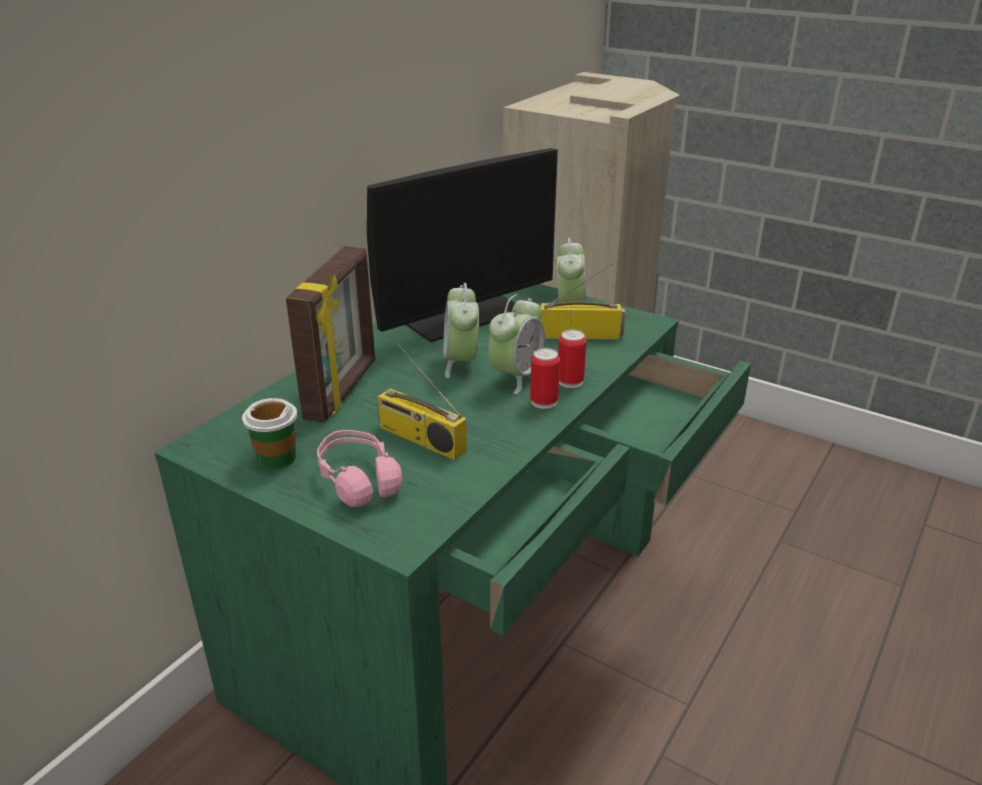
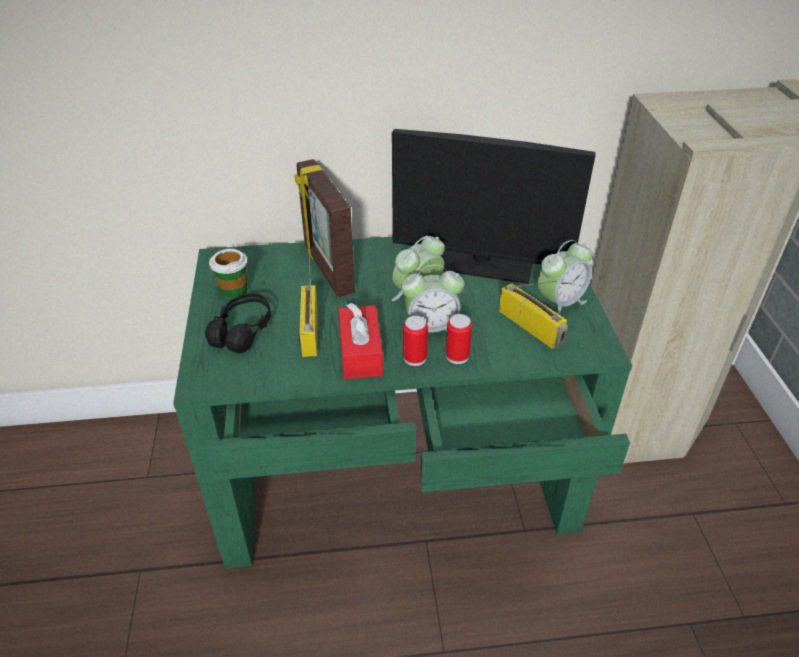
camera: 50 degrees right, 10 degrees up
picture frame [286,246,375,423] -> picture frame turned 90 degrees clockwise [294,159,355,298]
pink headphones [317,430,402,507] -> black headphones [205,293,271,353]
none -> red tissue box [338,303,383,379]

